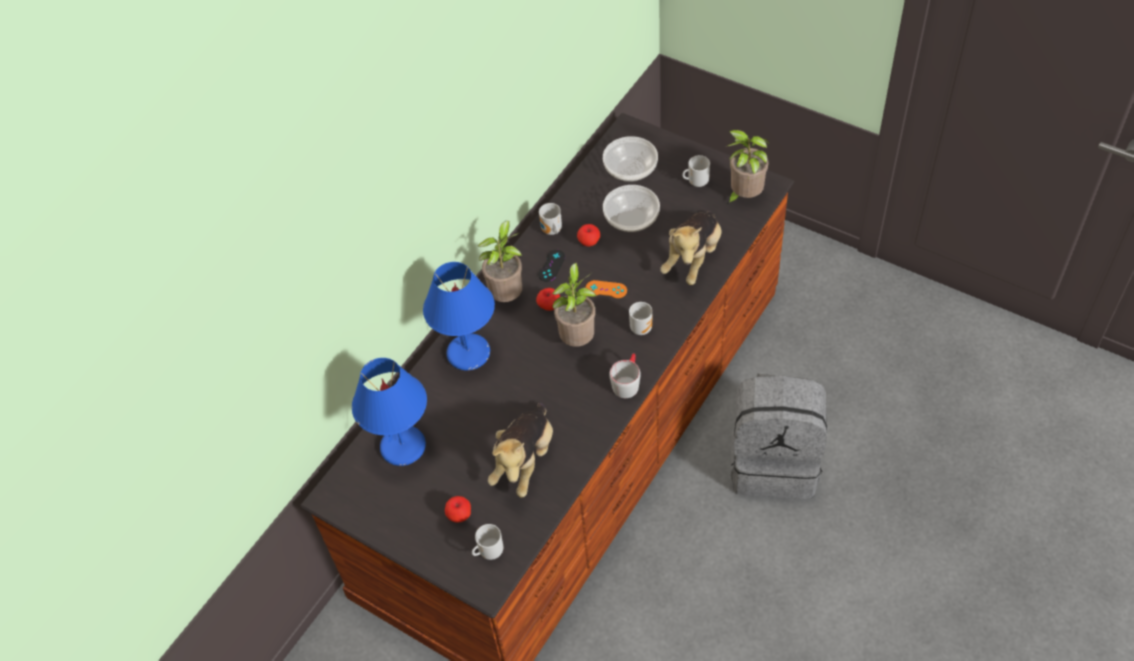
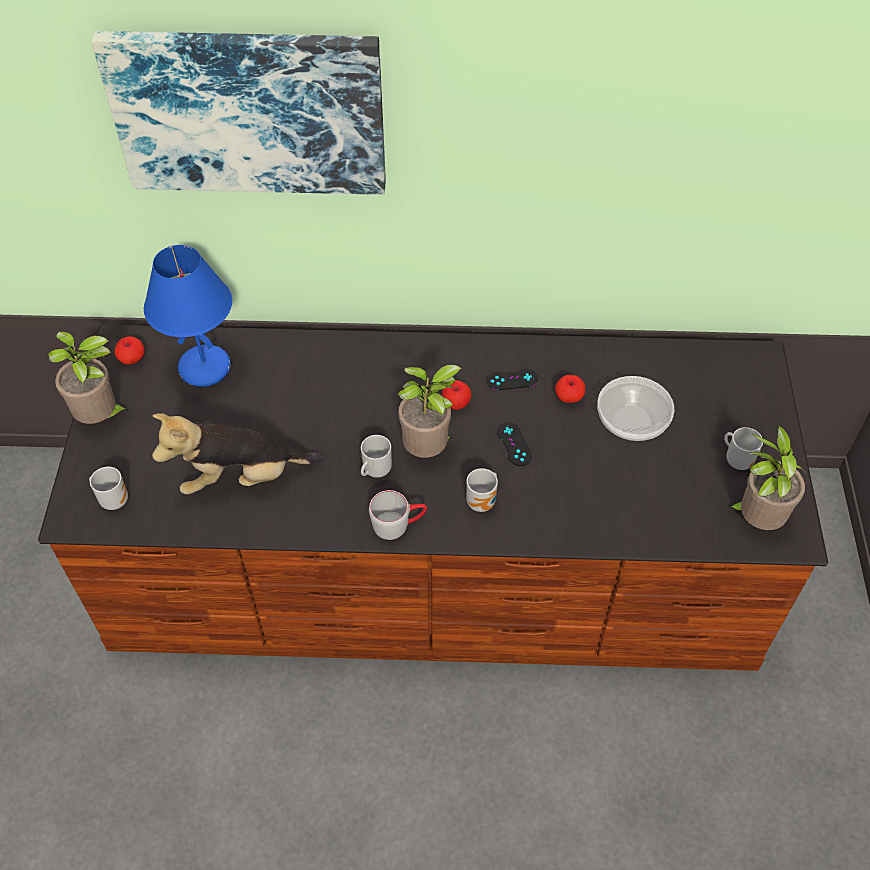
camera: 55 degrees right, 0 degrees up
blue table lamp [423,262,495,370] -> none
apple [445,496,471,523] -> apple moved to [114,336,145,364]
potted plant [477,221,522,302] -> potted plant moved to [48,331,130,424]
mug [539,203,562,235] -> mug moved to [361,435,392,478]
orange game controller [585,280,627,298] -> black game controller [497,422,532,466]
bowl [603,136,658,182] -> none
plush toy [660,211,722,285] -> none
grey backpack [731,374,827,499] -> none
none -> picture [91,31,386,195]

